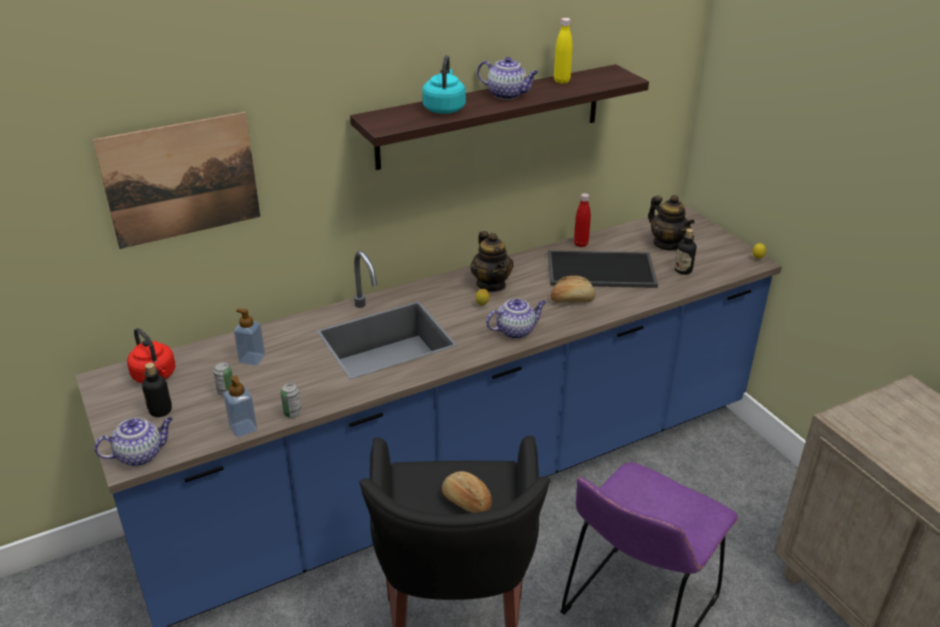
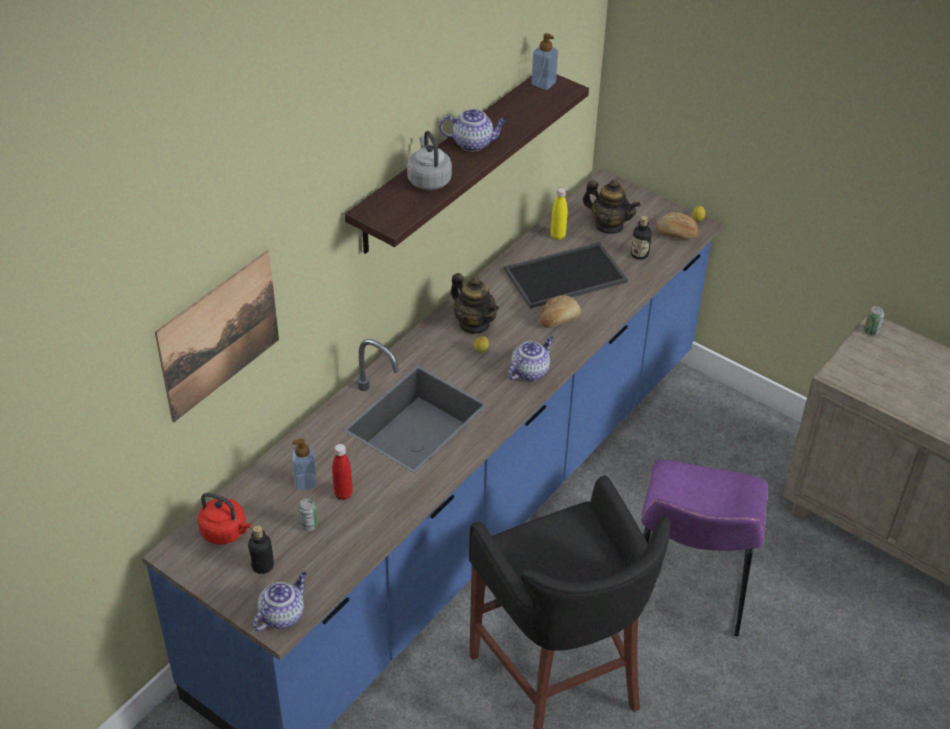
camera: 25 degrees left, 10 degrees up
soap dispenser [223,376,257,438] -> soap dispenser moved to [531,33,558,90]
can [280,383,301,418] -> can moved to [864,306,884,335]
turquoise kettle [422,55,466,114] -> grey kettle [407,131,452,190]
bread [442,471,492,513] -> bread moved to [656,212,699,239]
yellow bottle [554,18,573,84] -> yellow bottle moved to [551,188,567,240]
red bottle [574,193,591,247] -> red bottle moved to [332,444,353,500]

